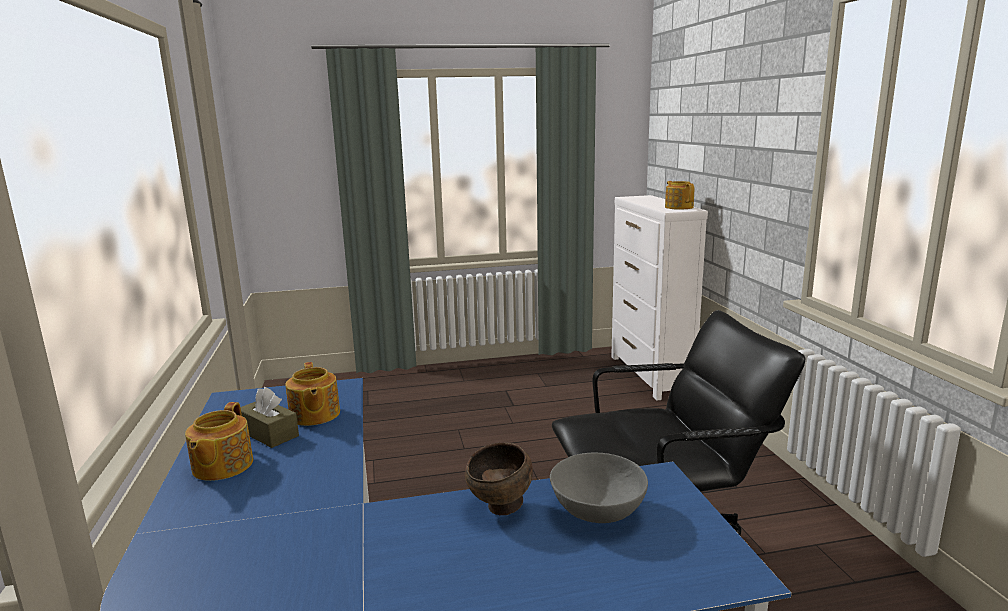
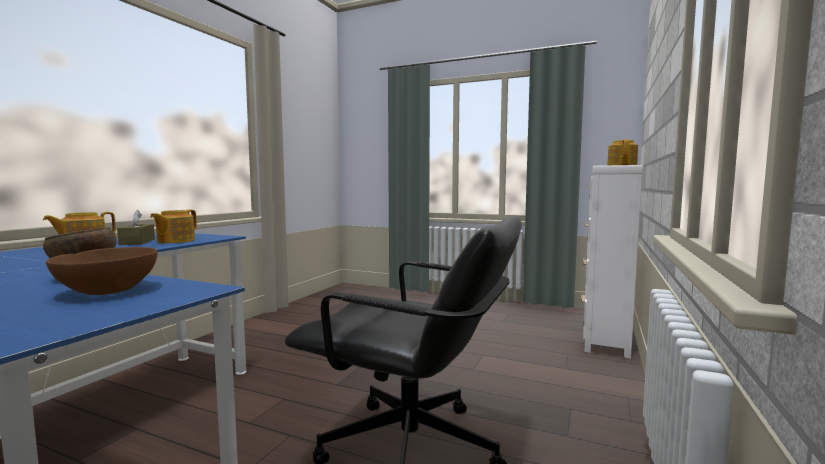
camera: 35 degrees right, 10 degrees down
grey bowl [550,453,648,523] -> brown bowl [46,247,158,295]

